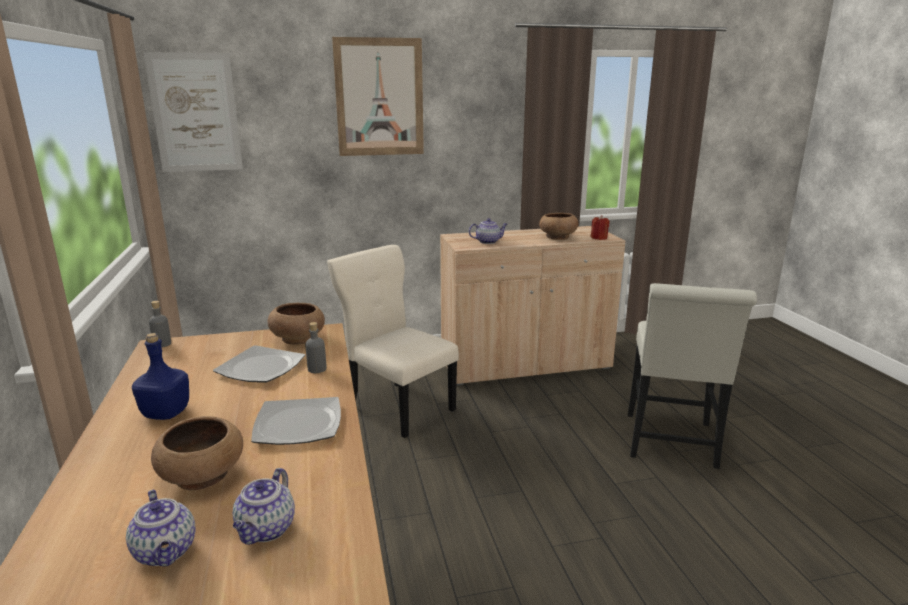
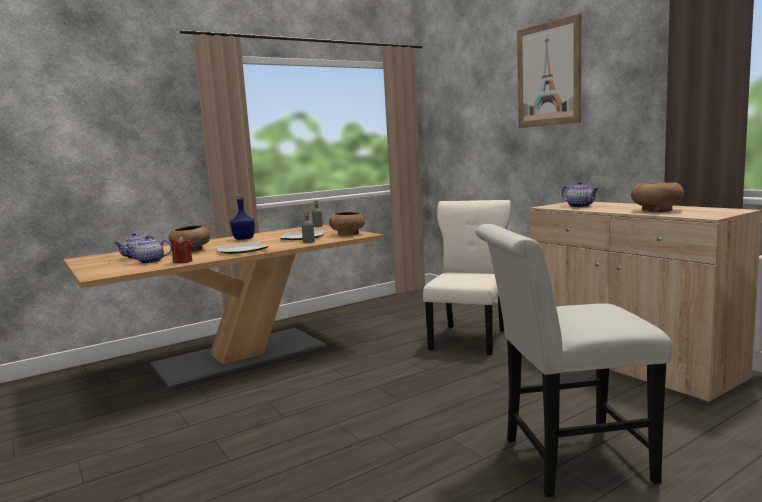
camera: 70 degrees right, 10 degrees down
picture [143,52,243,172] -> none
red candle [591,215,610,240] -> red candle moved to [171,236,193,264]

